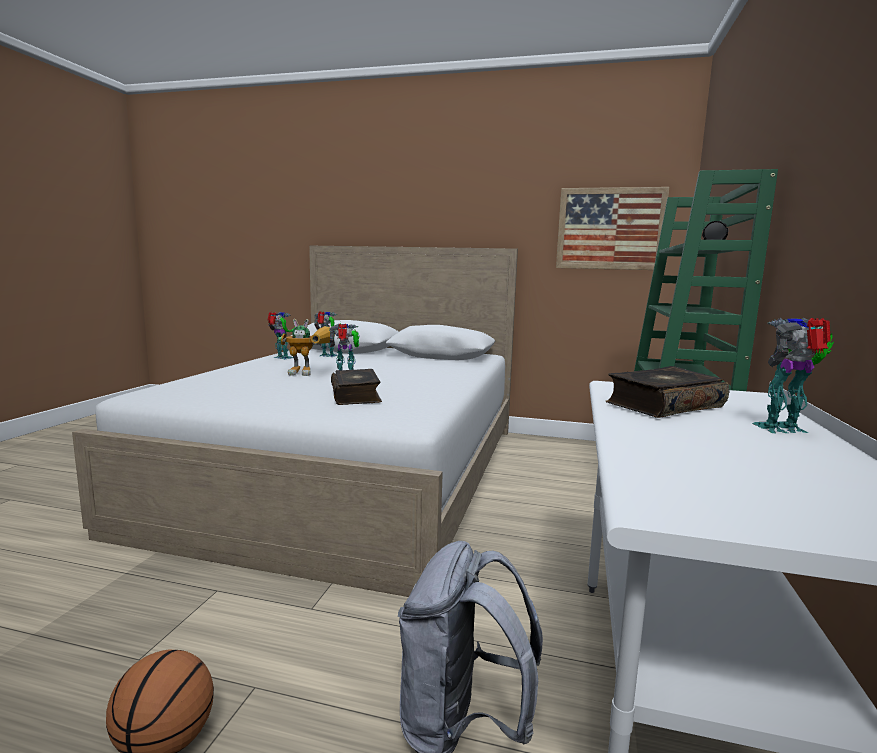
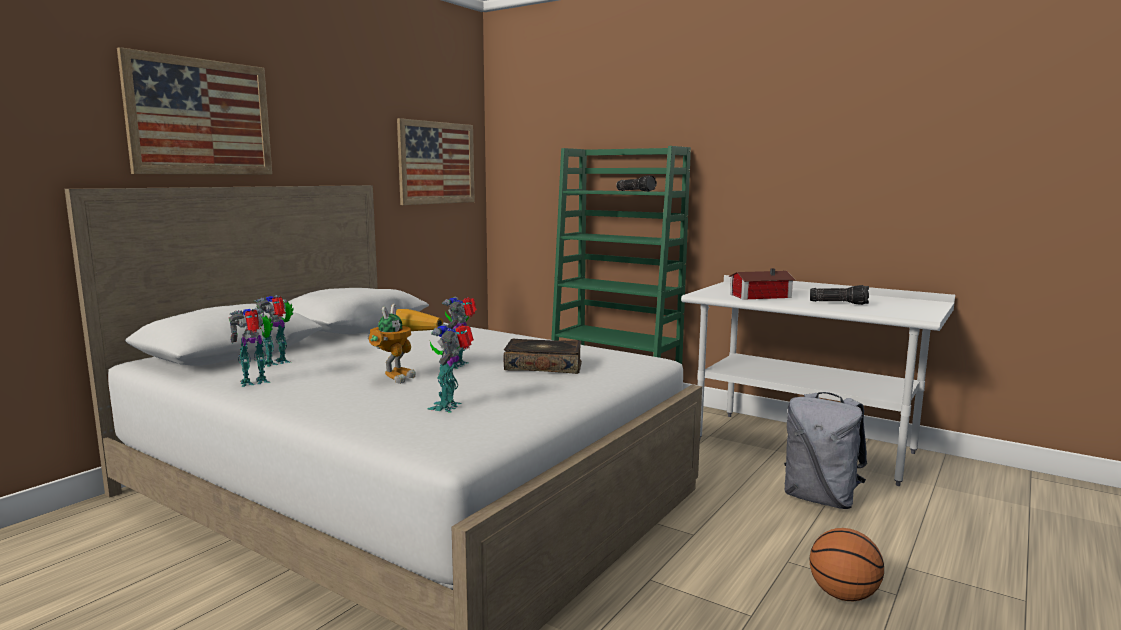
camera: 70 degrees left, 0 degrees up
book [605,366,730,418] -> toy house [729,268,795,300]
toy robot [752,318,834,433] -> toy robot moved to [427,324,474,413]
none -> picture [117,47,272,175]
none -> flashlight [810,285,869,305]

